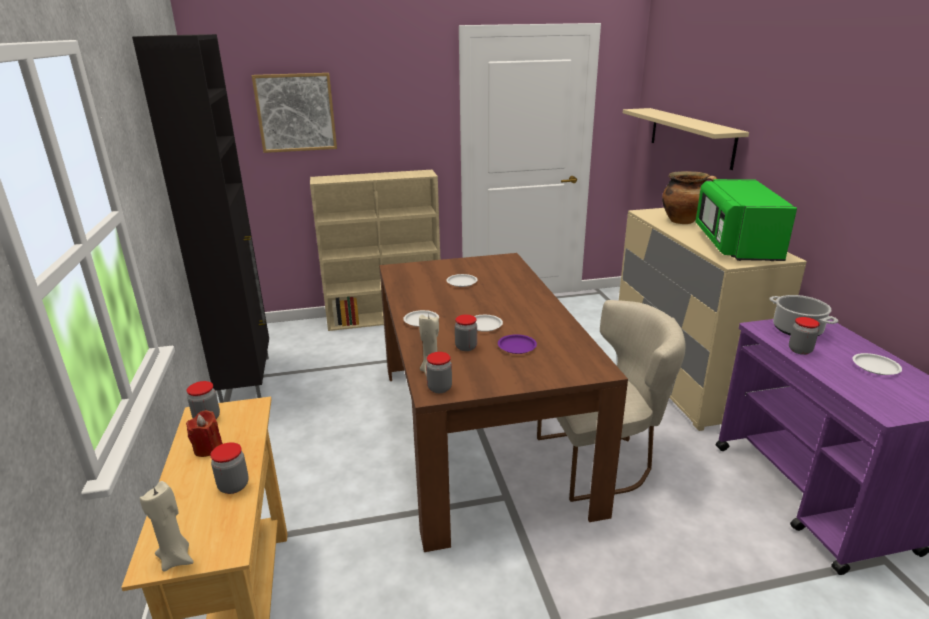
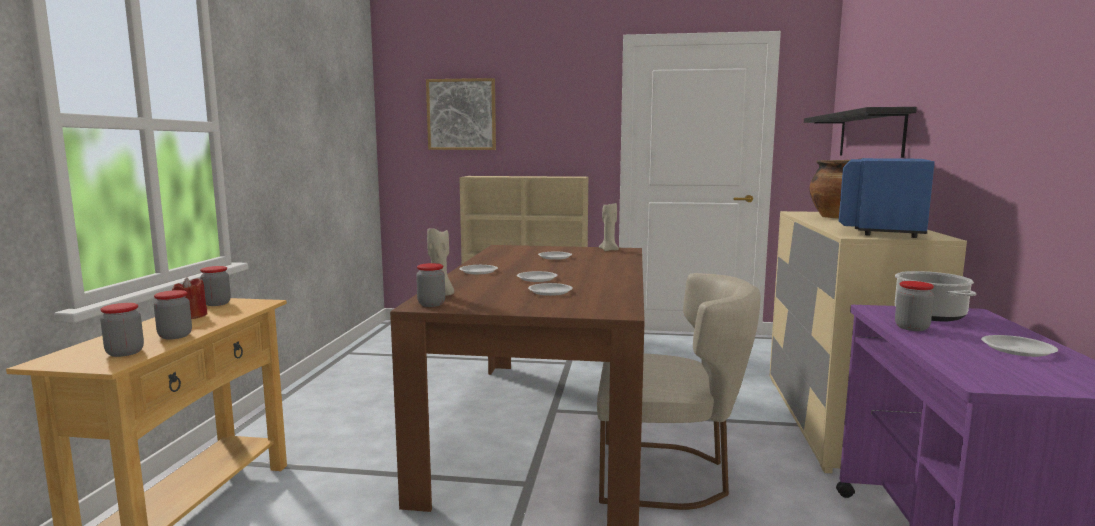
camera: 20 degrees right, 15 degrees down
black cabinet [132,34,269,403] -> none
beige candle [140,481,194,572] -> beige candle moved to [599,203,619,251]
jar [455,315,477,351] -> jar moved to [100,303,144,357]
purple plate [498,334,537,354] -> white plate [528,283,573,296]
beige shelf [623,108,749,170] -> black shelf [804,107,917,158]
green microwave [695,179,797,261] -> blue microwave [839,158,935,238]

